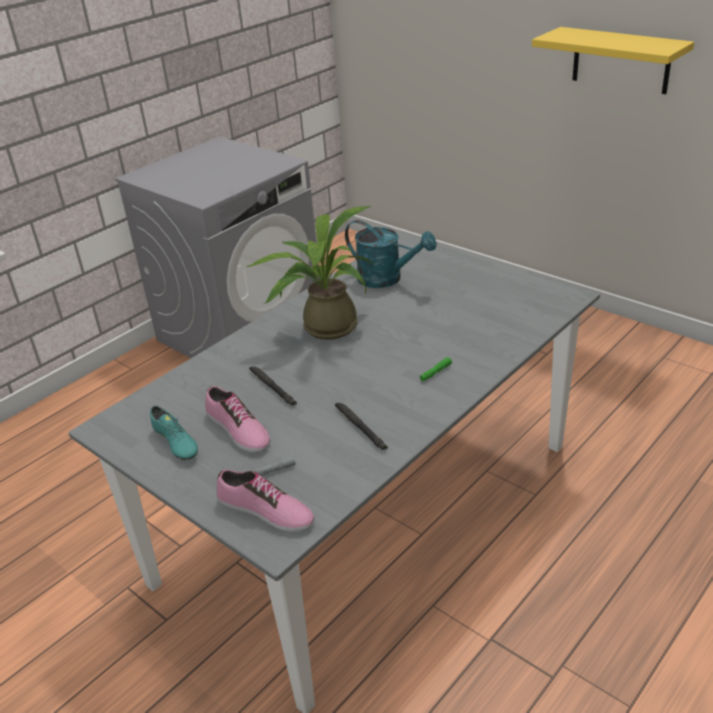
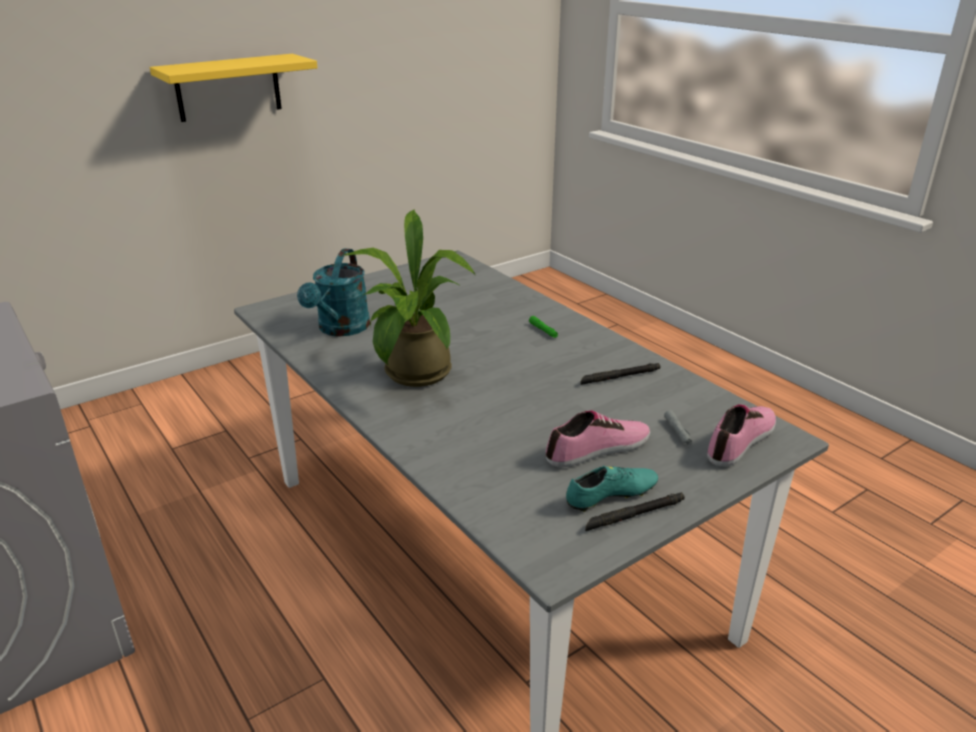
camera: 80 degrees left, 5 degrees down
black flashlight [249,366,297,406] -> black flashlight moved to [585,492,685,531]
turquoise watering can [345,220,437,288] -> turquoise watering can turned 150 degrees clockwise [297,248,370,337]

